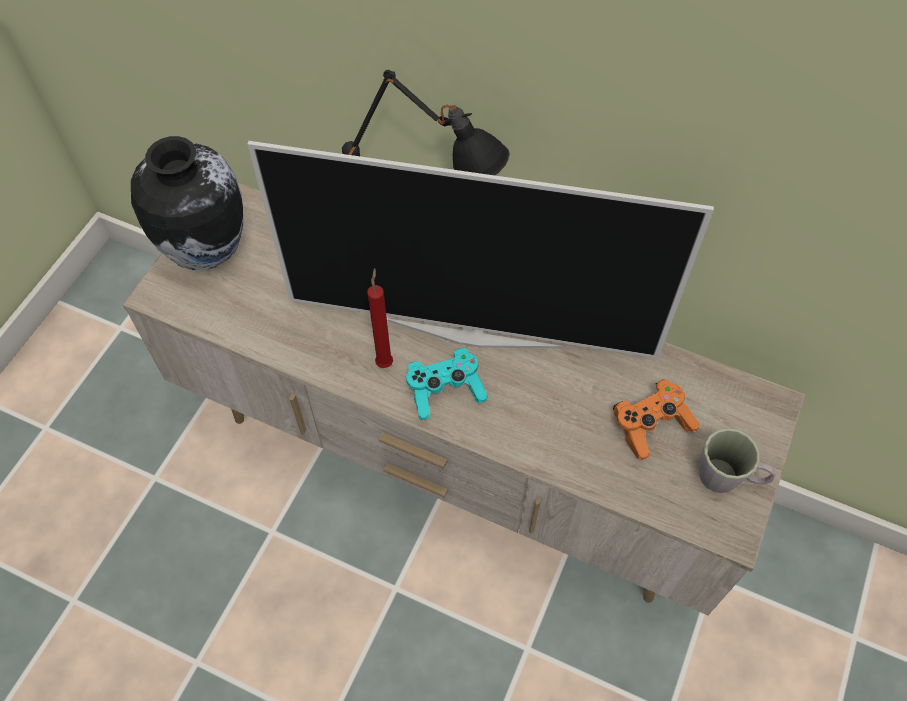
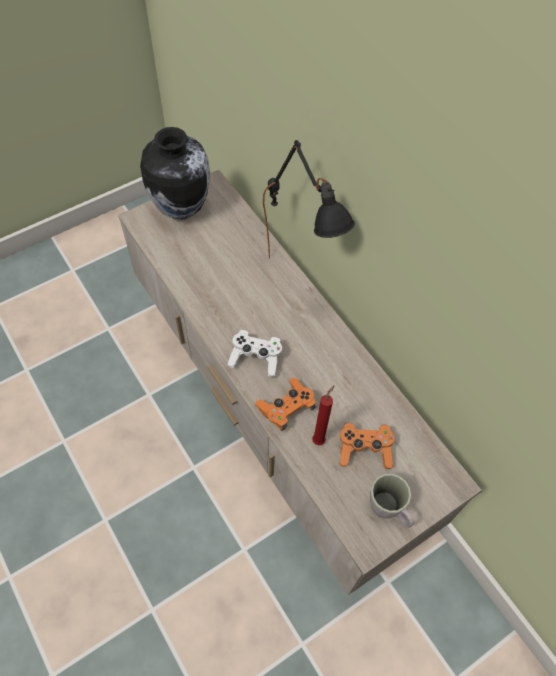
camera: 30 degrees right, 0 degrees up
television [247,141,714,358] -> none
red candle [367,268,393,368] -> red candle moved to [312,385,334,445]
turquoise game controller [406,348,488,420] -> white game controller [227,330,282,377]
none -> orange game controller [255,378,316,431]

